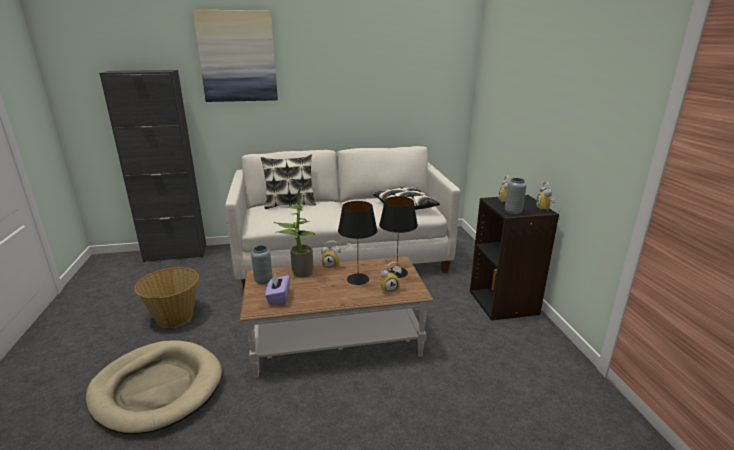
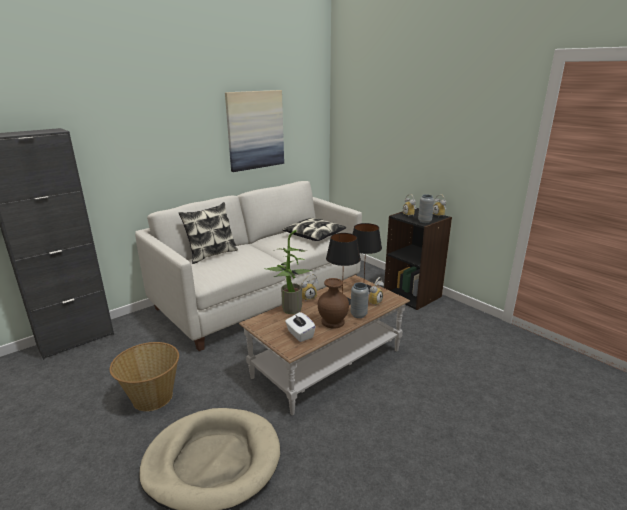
camera: 30 degrees left, 0 degrees up
picture [193,10,278,102] -> picture moved to [225,90,284,172]
grey vase [251,245,273,284] -> grey vase moved to [351,282,369,318]
purple tissue box [265,273,290,305] -> white tissue box [285,312,316,342]
none -> brown vase [318,278,349,328]

